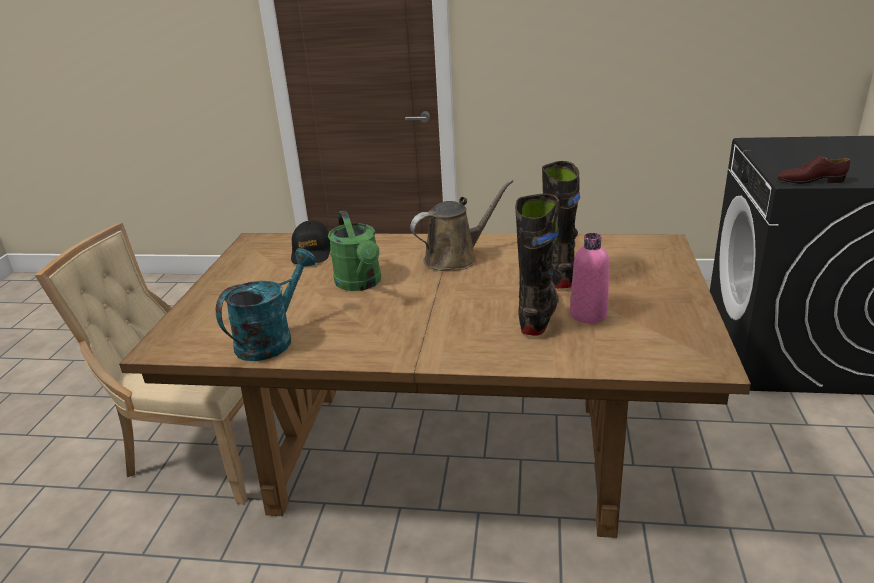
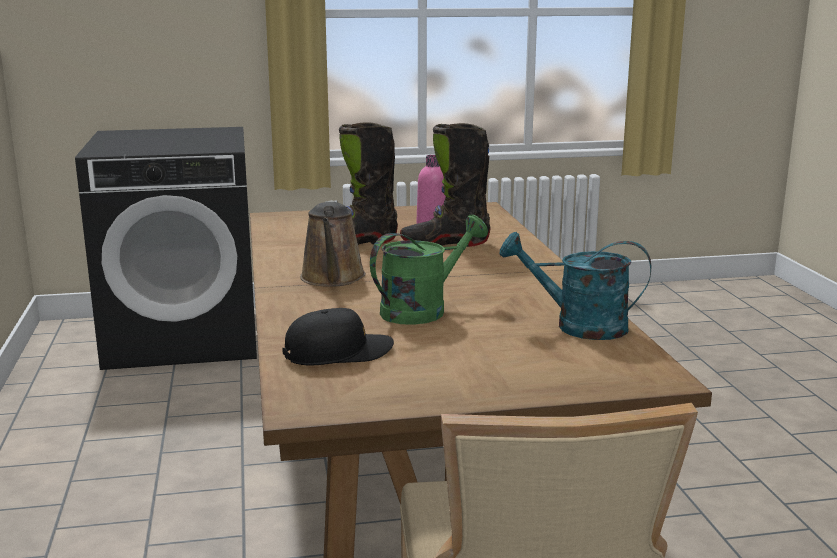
camera: 110 degrees left, 10 degrees down
brown watering can [410,179,513,271] -> brown watering can turned 135 degrees counterclockwise [300,200,366,287]
brown shoe [778,156,850,184] -> none

